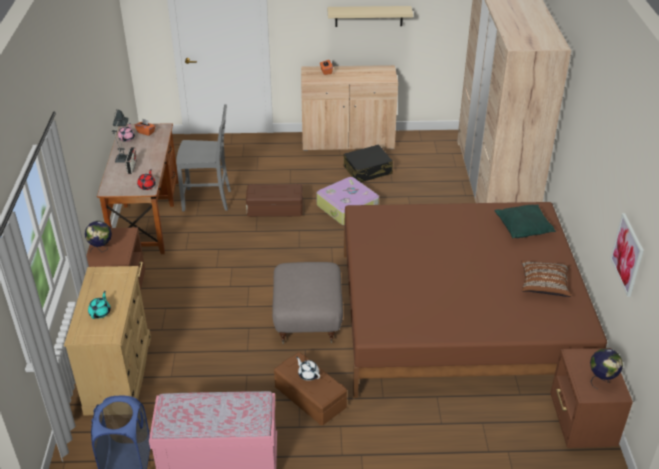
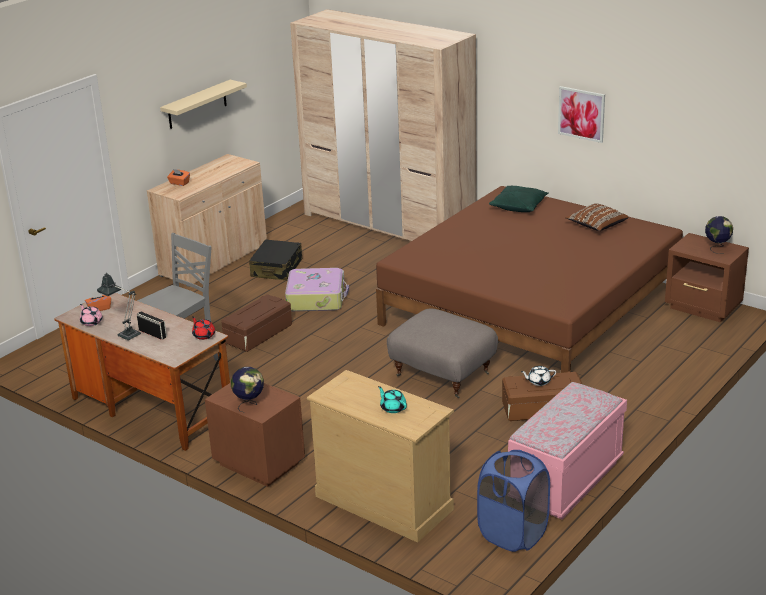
camera: 50 degrees left, 10 degrees down
picture [610,213,644,297] -> picture moved to [558,86,605,143]

